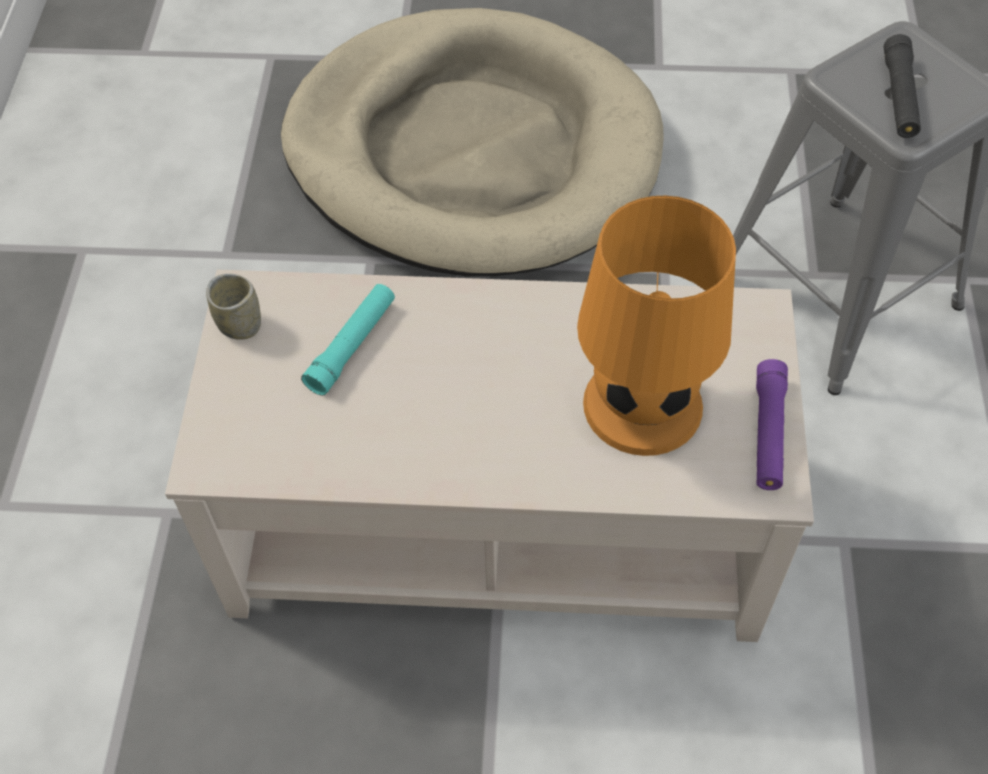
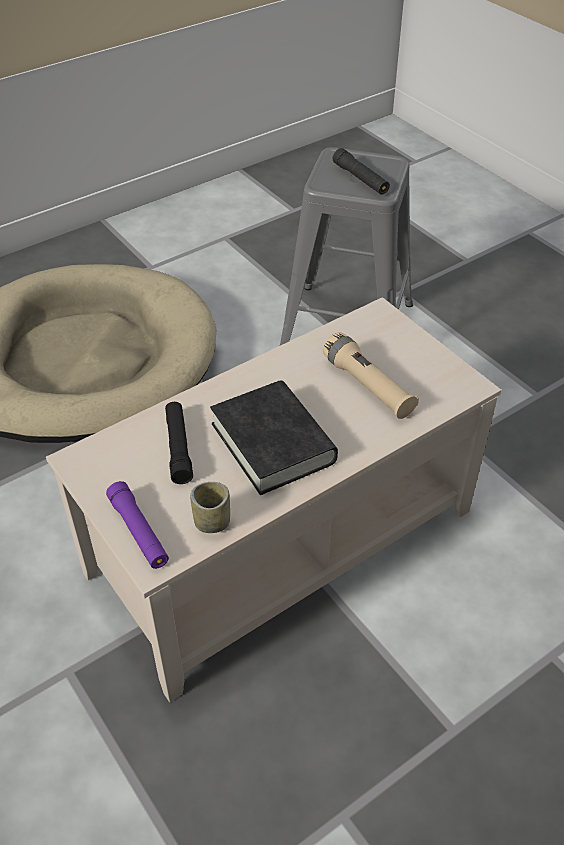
camera: 40 degrees left, 10 degrees down
cup [206,274,261,340] -> cup moved to [190,482,230,533]
turquoise flashlight [301,284,395,395] -> black flashlight [165,402,193,484]
orange table lamp [577,195,736,456] -> beige flashlight [323,332,419,419]
purple flashlight [756,359,788,490] -> purple flashlight moved to [106,481,169,569]
none -> black book [210,380,338,495]

